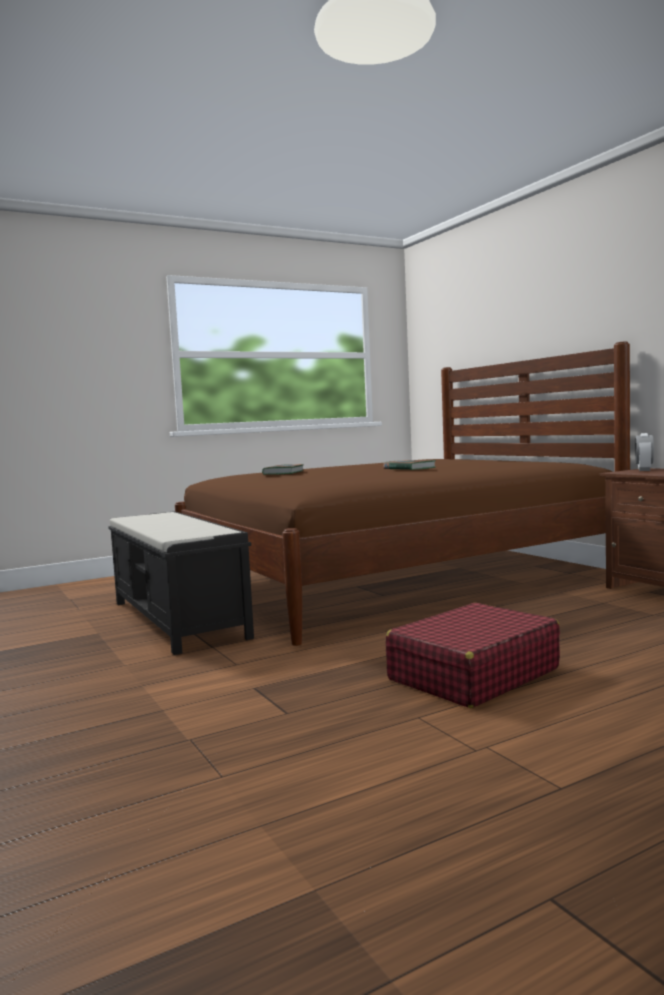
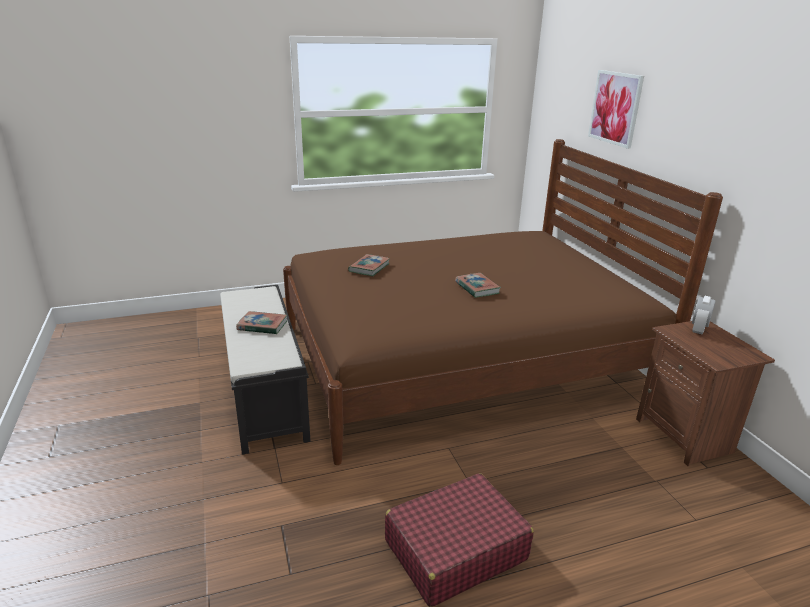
camera: 10 degrees right, 20 degrees up
none -> book [236,311,287,334]
none -> picture [588,70,644,149]

